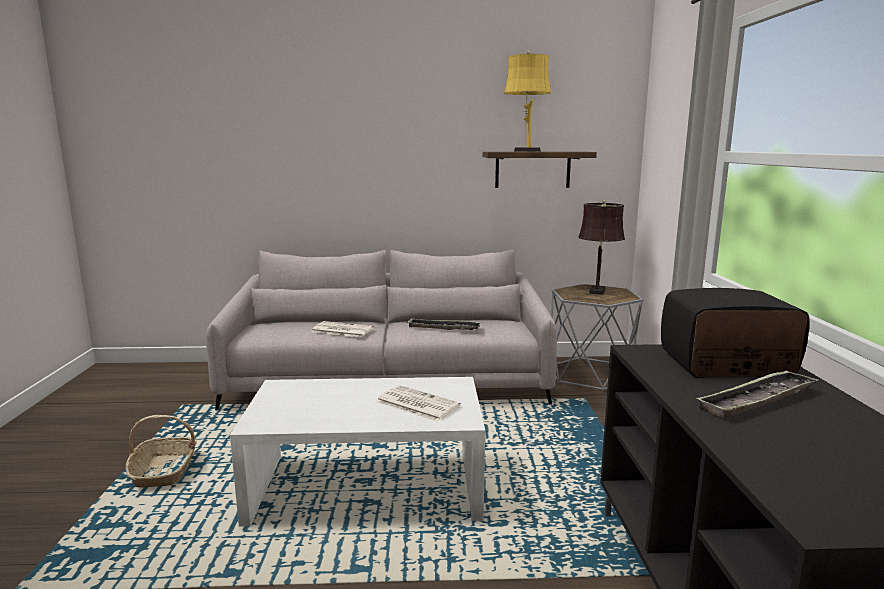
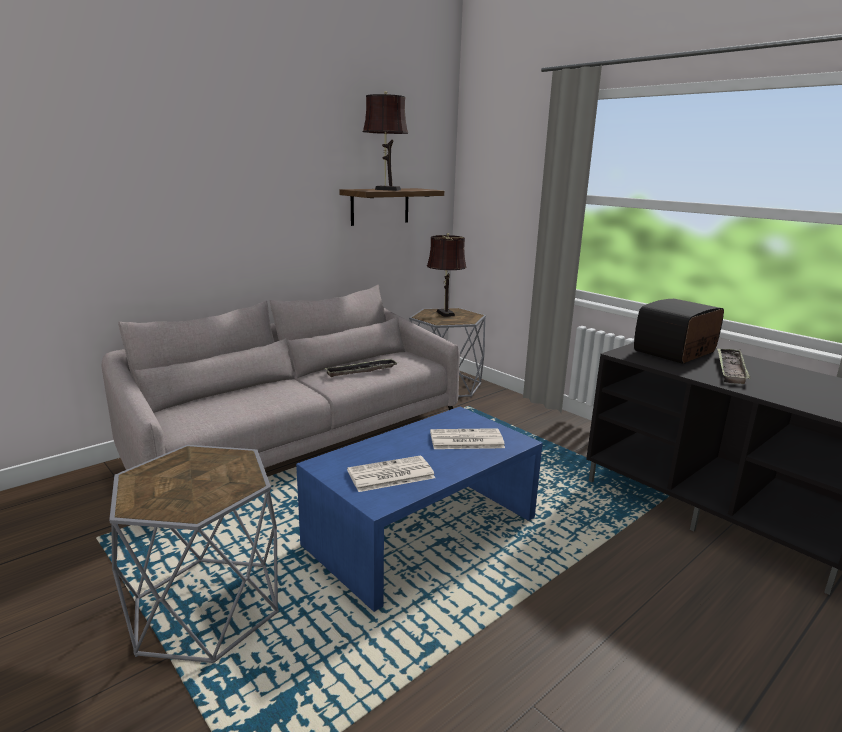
camera: 40 degrees left, 5 degrees up
basket [126,415,197,487] -> grey side table [109,445,279,663]
white coffee table [230,377,485,526] -> blue coffee table [296,407,543,612]
newspaper [311,321,374,337] -> newspaper moved to [347,455,435,492]
yellow table lamp [504,51,551,152] -> brown table lamp [363,91,408,191]

